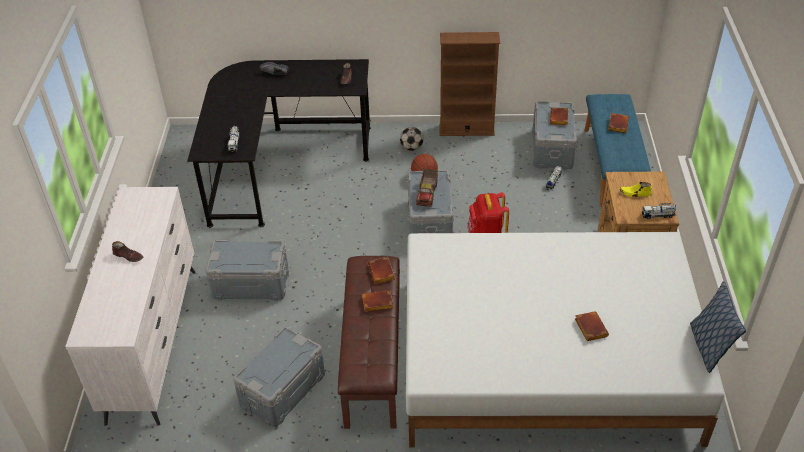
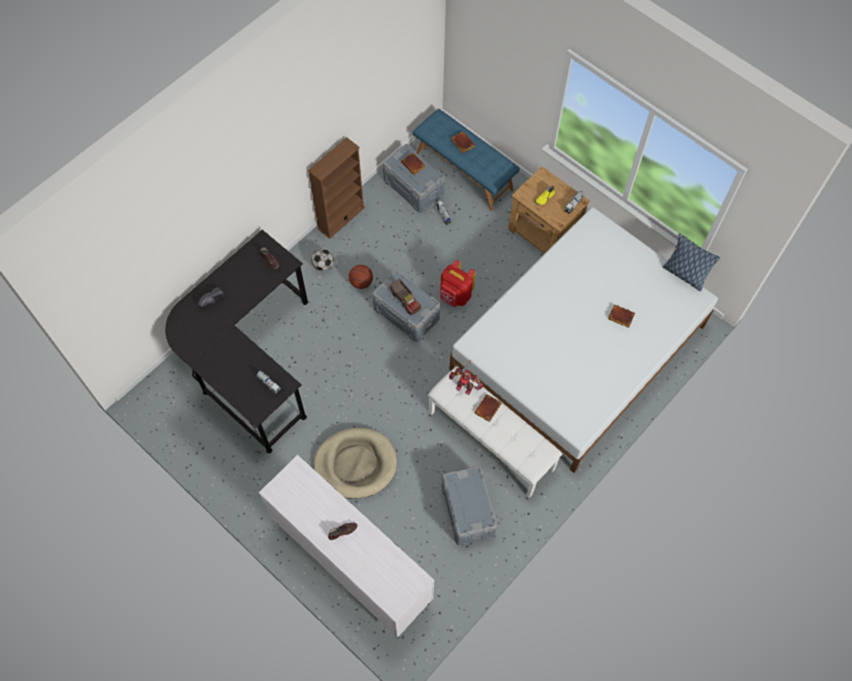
camera: 50 degrees left, 20 degrees up
grey storage box [206,240,289,301] -> beige dog bed [313,428,397,499]
brown bench [338,256,400,429] -> white bench [428,366,562,498]
brown book [368,257,395,284] -> toy robot [449,361,483,395]

